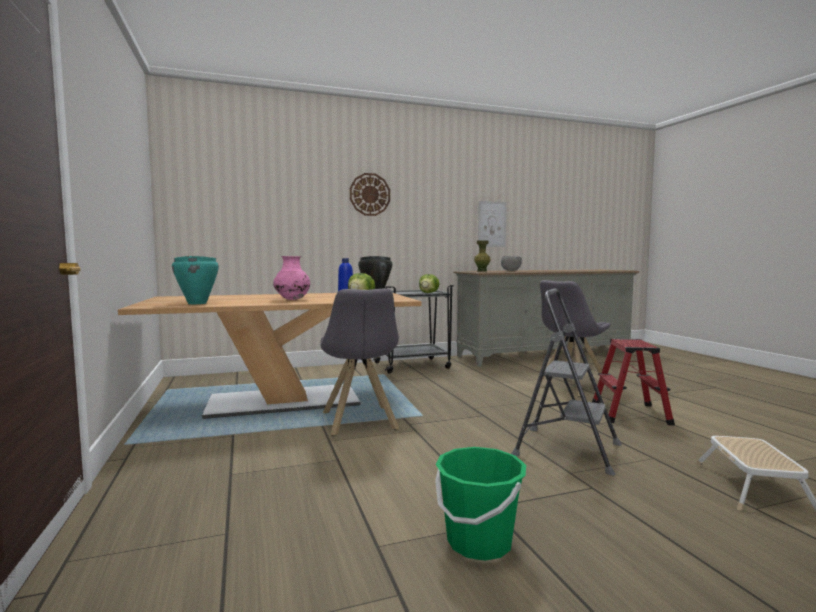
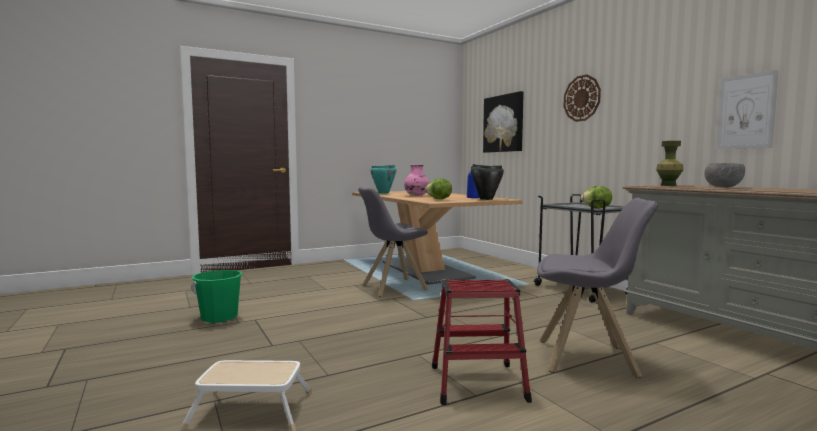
camera: 80 degrees right, 0 degrees up
grey step ladder [511,288,622,476] -> none
grey chair [535,280,611,397] -> grey chair turned 150 degrees clockwise [537,198,658,378]
none -> picture [483,91,524,153]

